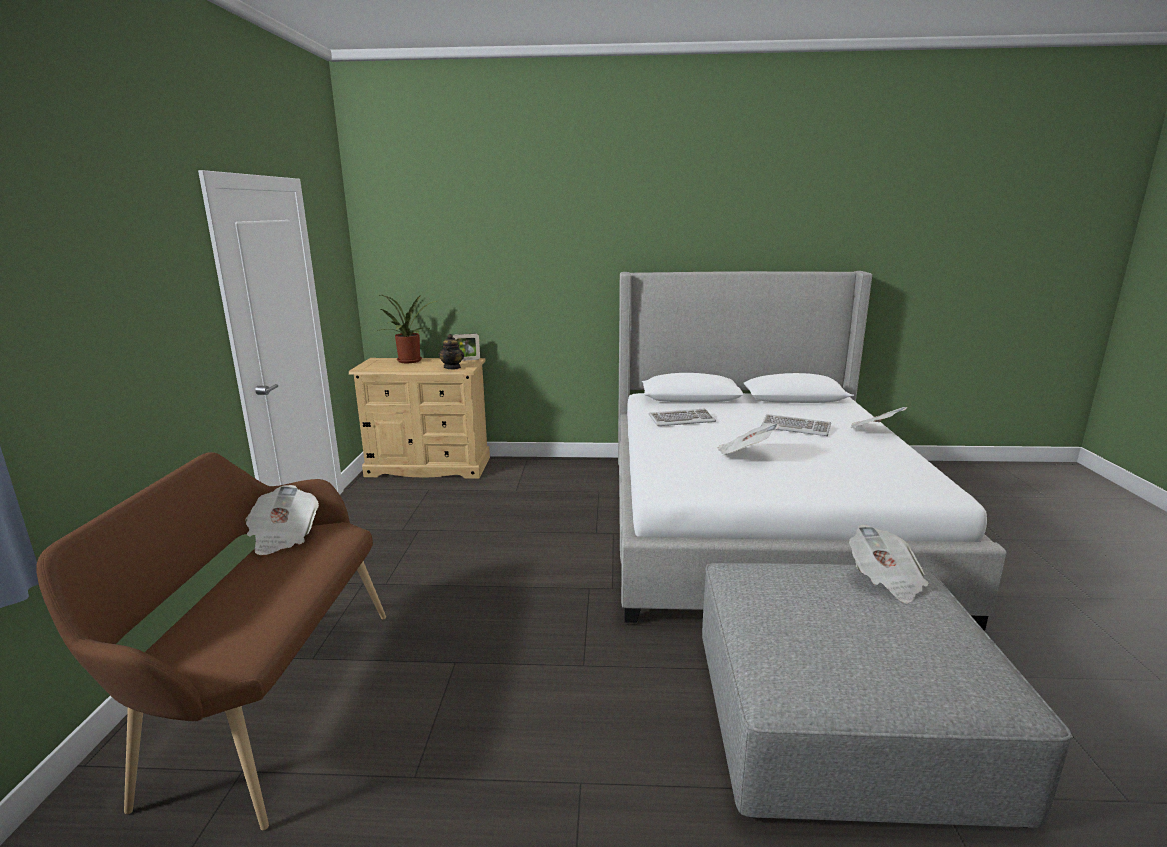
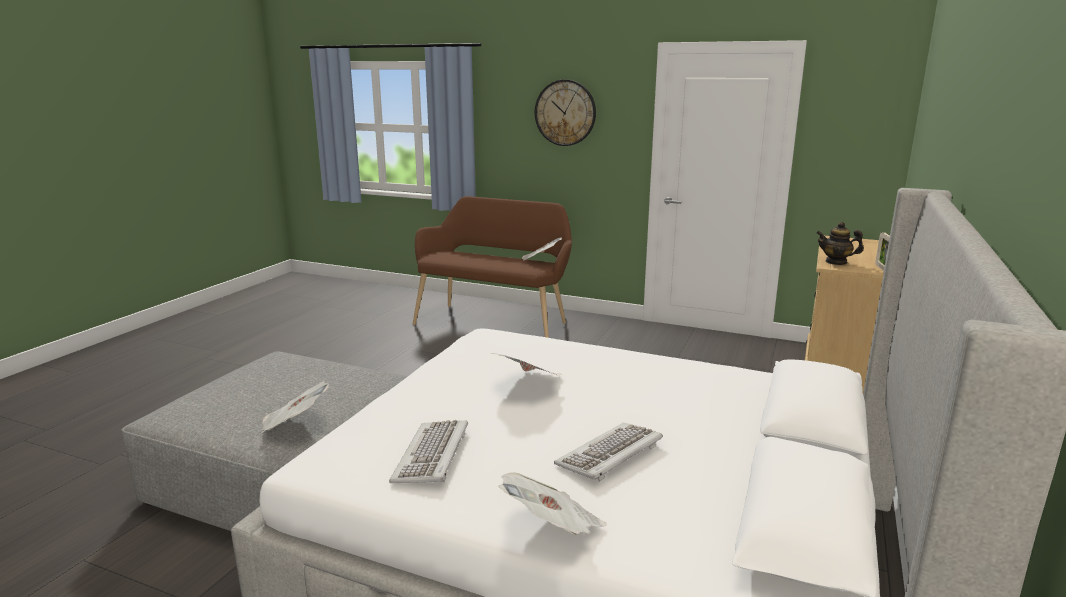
camera: 110 degrees right, 0 degrees up
potted plant [378,293,437,363] -> none
keyboard [649,409,716,426] -> keyboard moved to [389,420,468,483]
none -> wall clock [535,79,596,146]

